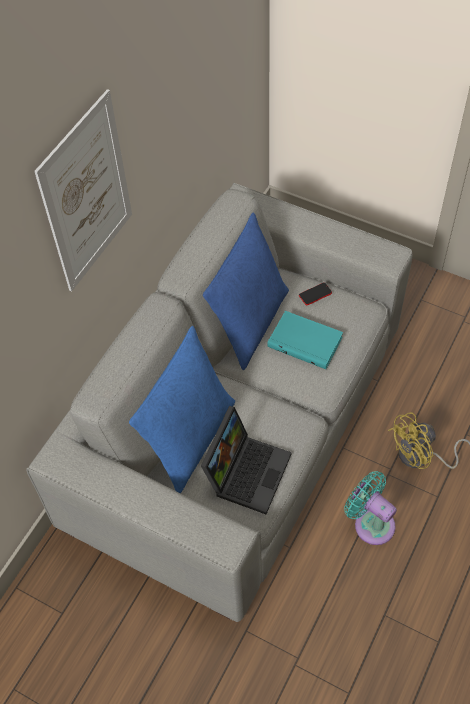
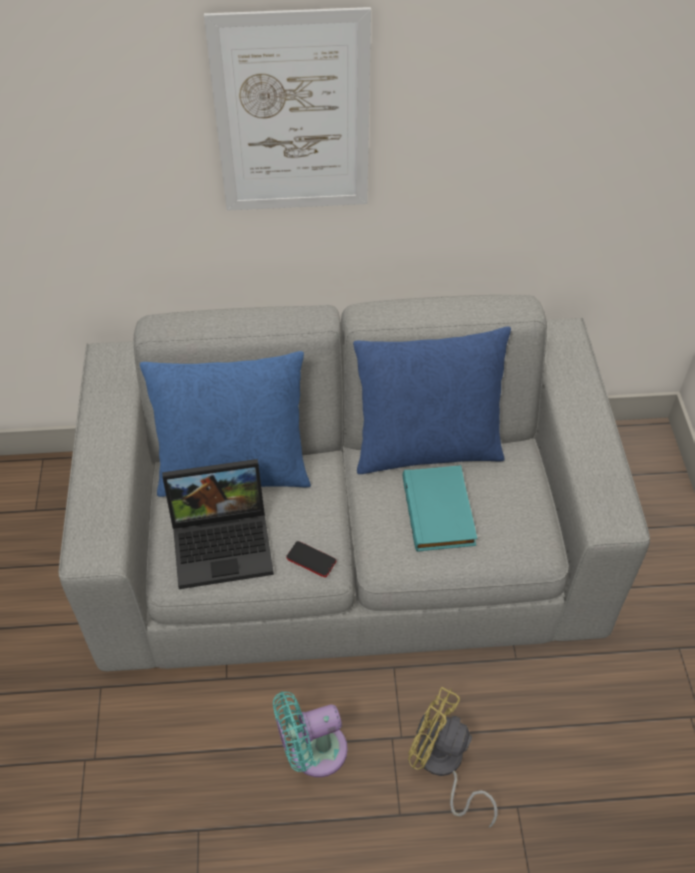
camera: 55 degrees right, 5 degrees down
phone [299,283,332,305] -> phone moved to [286,541,336,577]
turquoise fan [344,471,397,545] -> turquoise fan turned 120 degrees counterclockwise [273,692,348,777]

